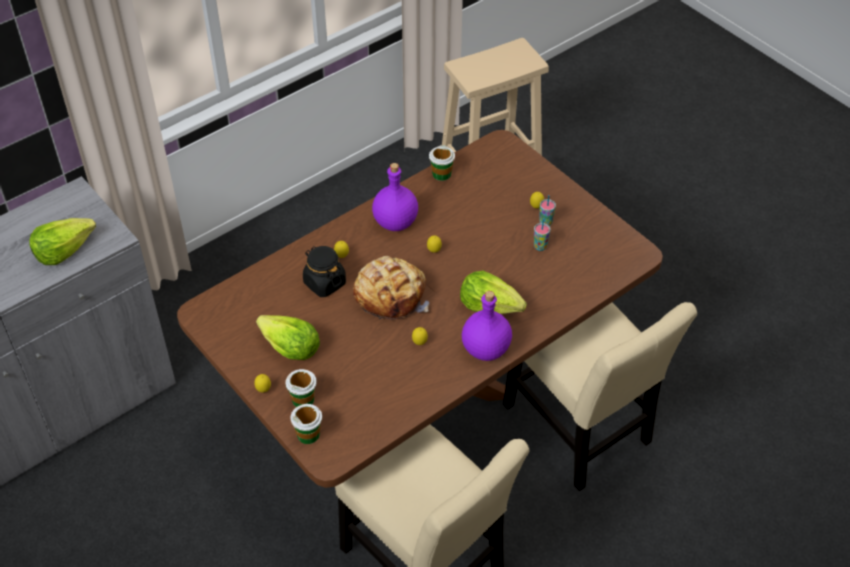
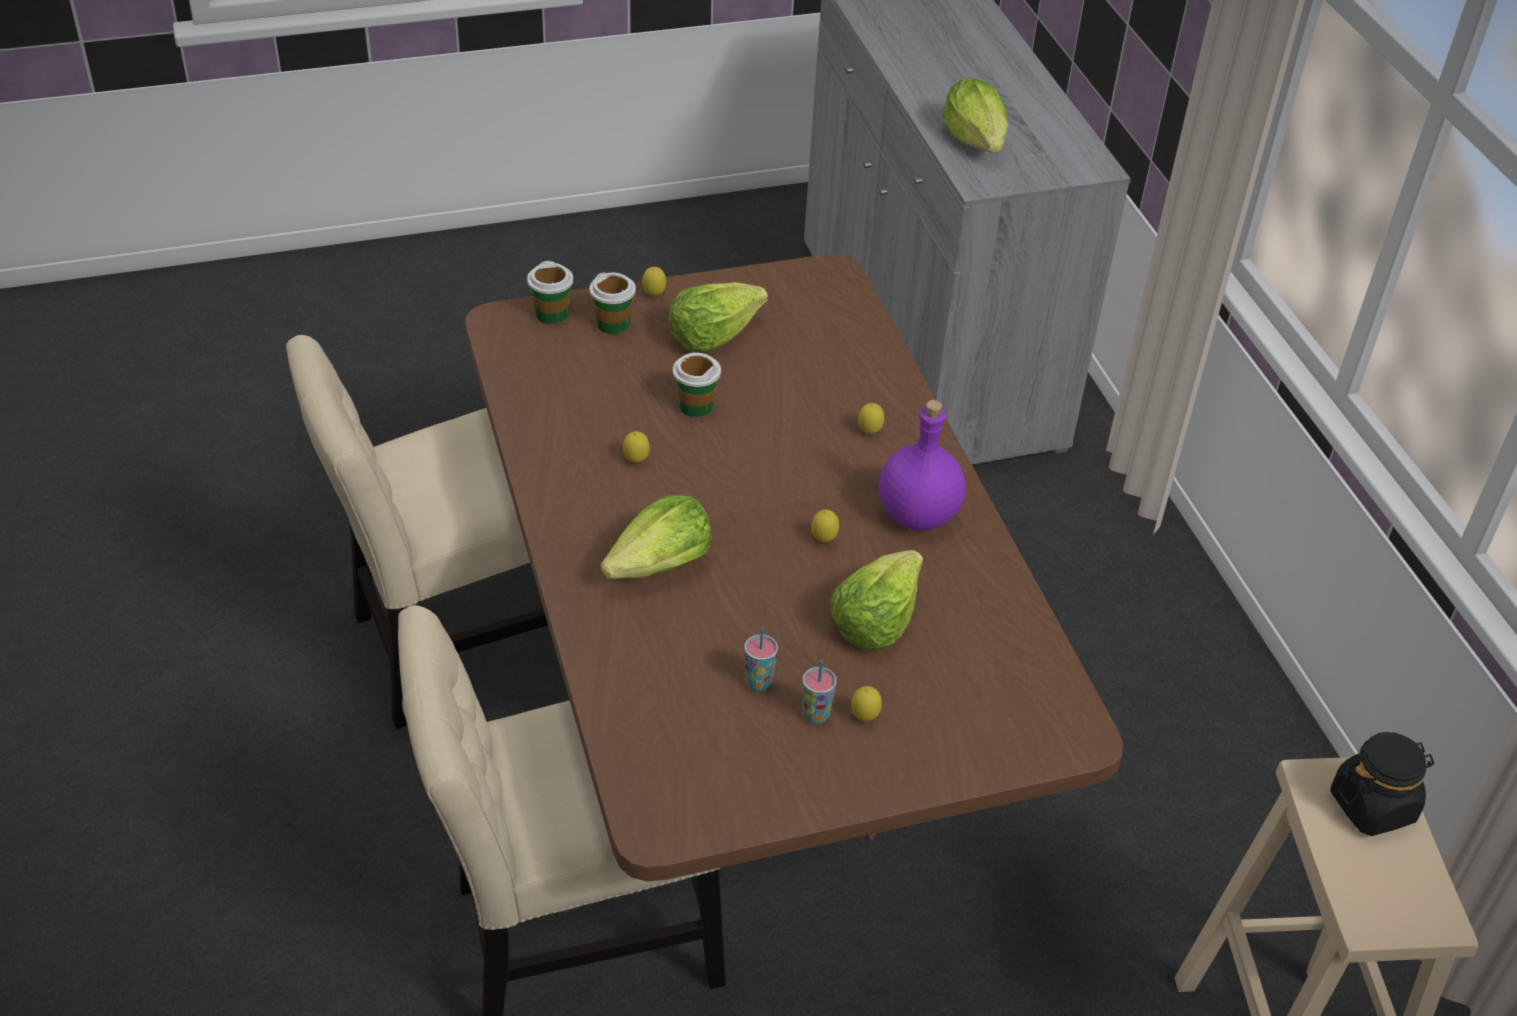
camera: 110 degrees right, 5 degrees down
black jar [303,246,346,297] -> black jar moved to [1330,732,1434,836]
bread [353,256,430,320] -> none
cup [429,145,455,181] -> cup moved to [673,353,721,417]
purple bottle [462,291,512,361] -> none
none -> lettuce [830,550,923,651]

